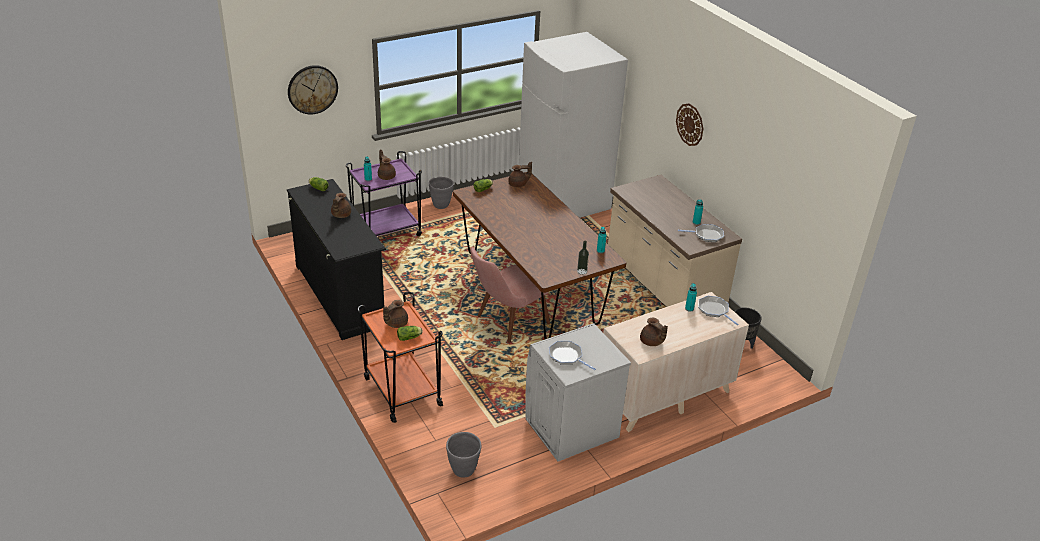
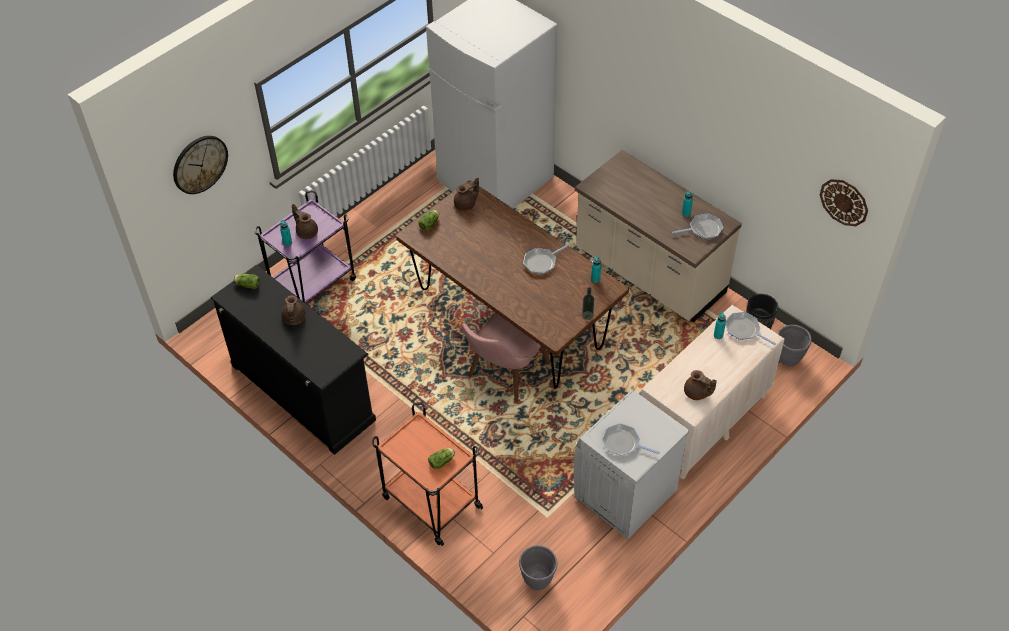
camera: 15 degrees left, 15 degrees up
brown teapot [383,300,408,328] -> none
grey planter [429,177,454,209] -> grey planter moved to [778,325,812,366]
wall clock [676,103,703,146] -> wall clock moved to [820,179,868,226]
none -> frying pan [523,244,569,274]

